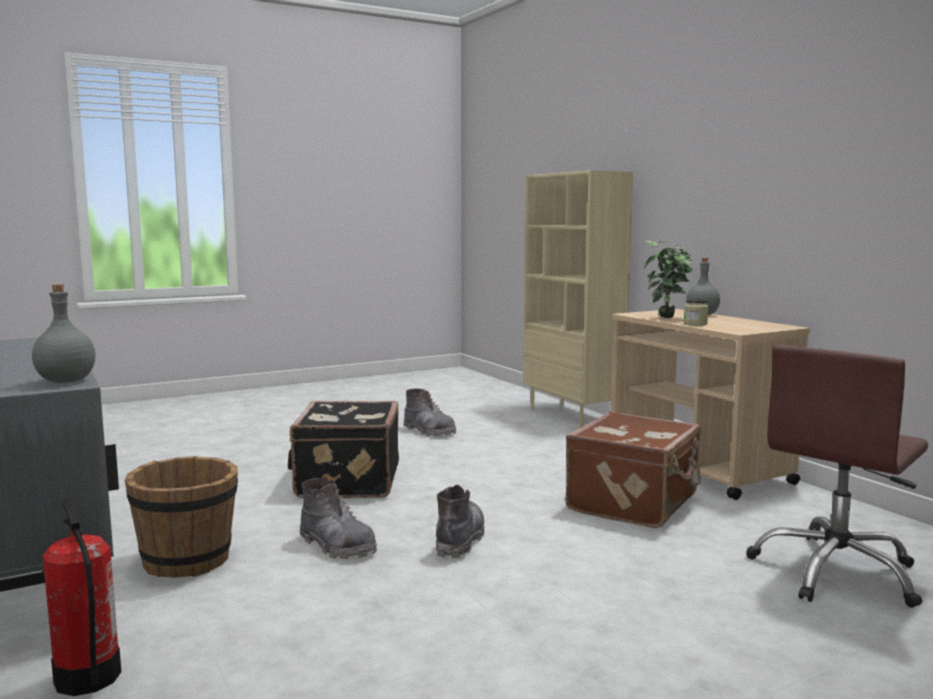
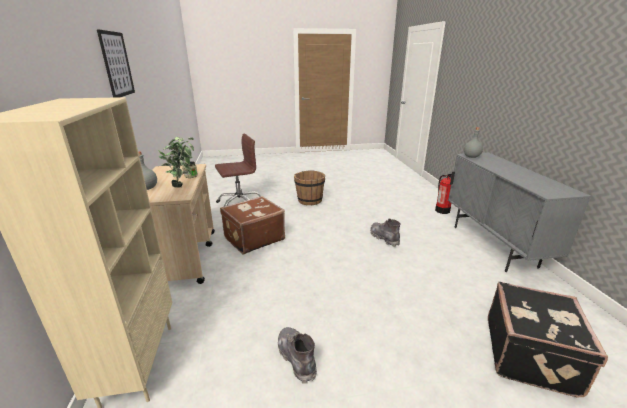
camera: 160 degrees left, 15 degrees up
brown bucket [125,456,238,578] -> brown bucket moved to [294,171,325,205]
black suitcase [288,401,399,498] -> black suitcase moved to [488,282,608,397]
grey boot [436,485,485,558] -> none
none -> picture [97,29,135,98]

